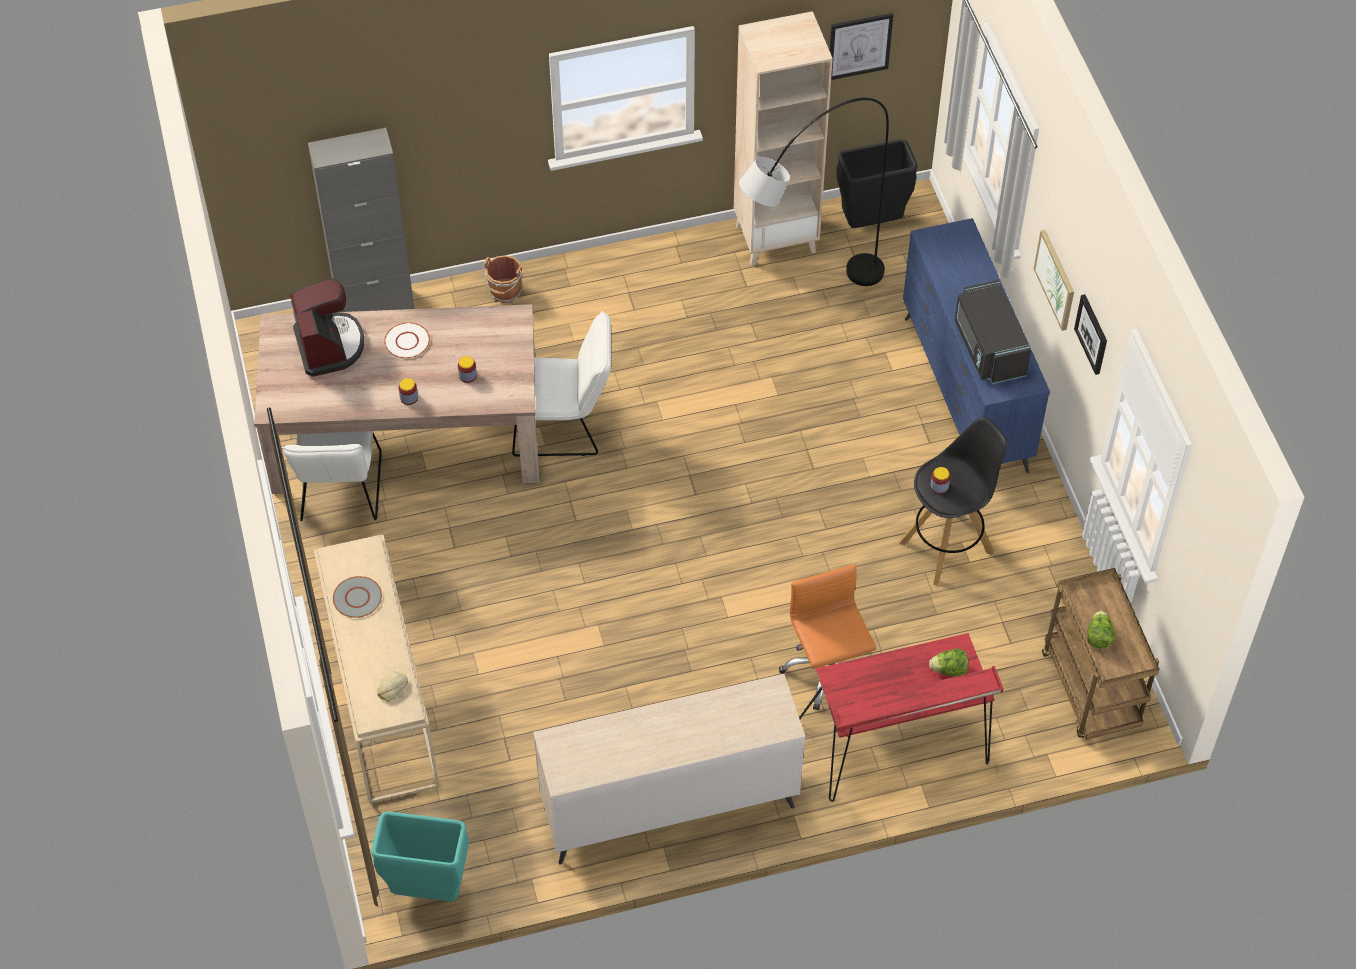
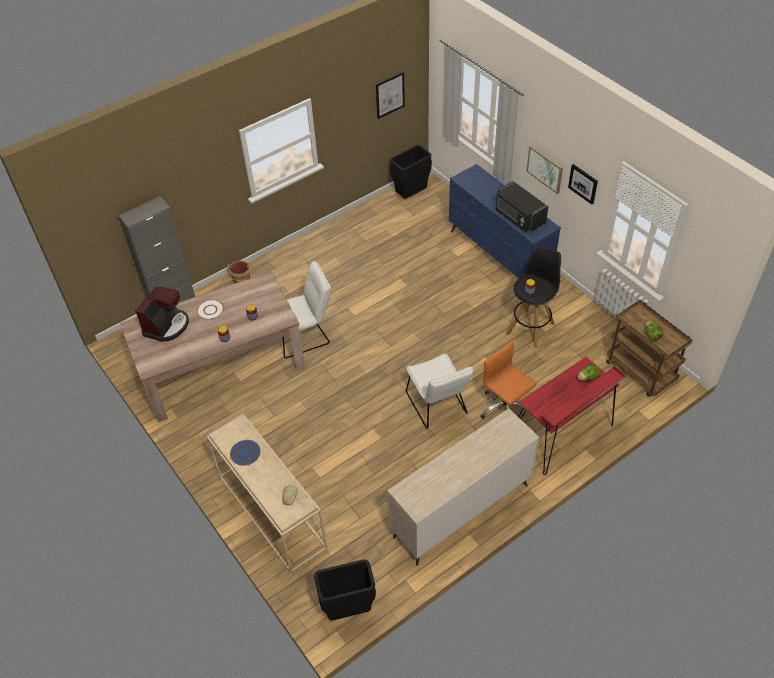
camera: 20 degrees left, 5 degrees down
white chair [282,431,382,521] -> white chair moved to [406,353,473,429]
coffee machine [291,278,364,377] -> coffee machine turned 60 degrees clockwise [135,287,189,341]
grey plate [333,576,382,618] -> blue plate [230,440,261,466]
turquoise trash can [371,812,469,902] -> black trash can [314,560,376,620]
beige bookcase [734,11,833,266] -> none
grey floor lamp [739,97,889,286] -> none

